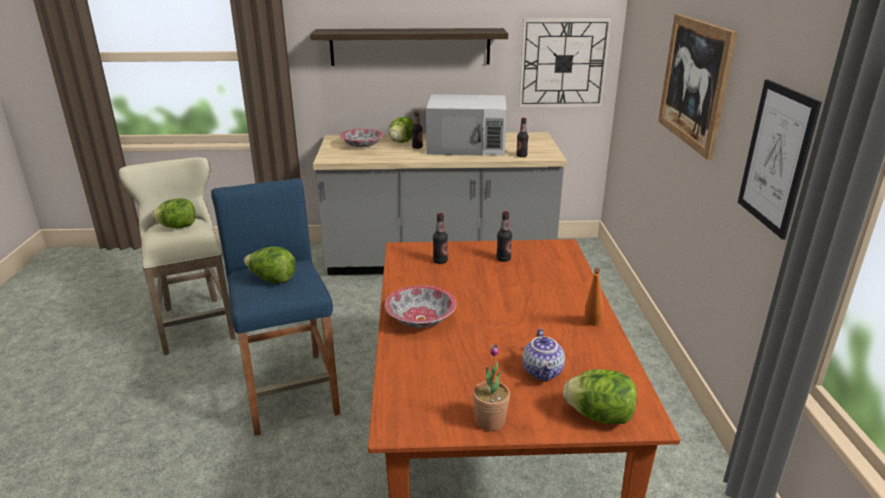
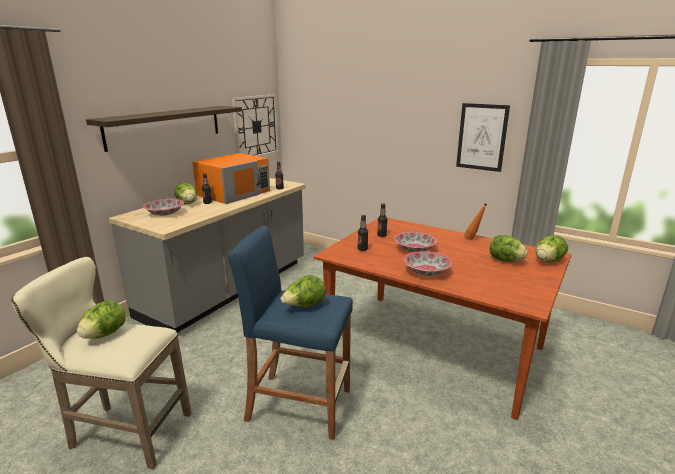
camera: 55 degrees left, 5 degrees down
white microwave [426,94,507,156] -> orange microwave [193,153,270,204]
potted plant [473,345,510,431] -> none
teapot [522,329,565,381] -> lettuce [490,235,528,262]
picture [658,14,737,160] -> none
none -> bowl [394,232,437,252]

